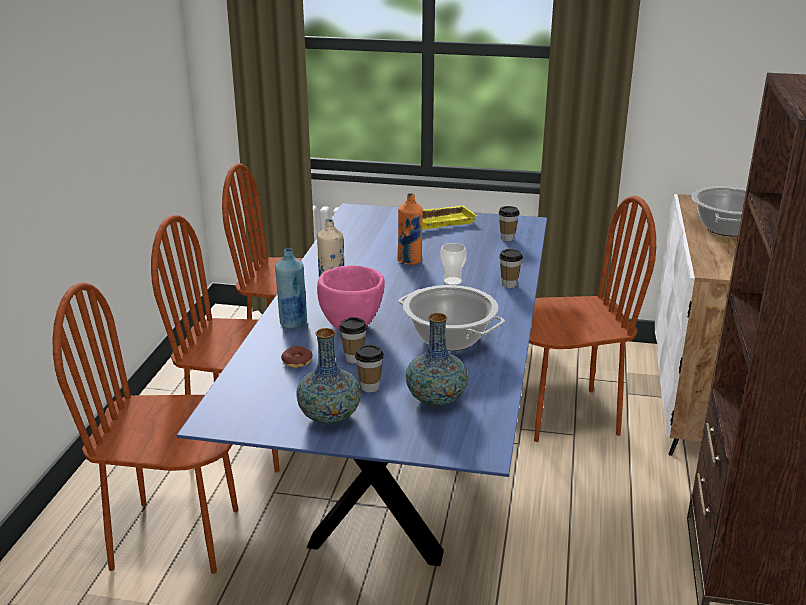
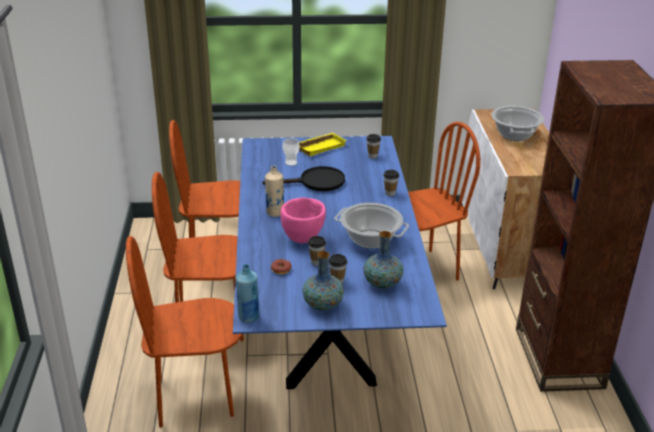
camera: 15 degrees left, 5 degrees up
blue bottle [275,248,307,329] -> blue bottle moved to [236,264,260,323]
orange bottle [397,193,423,265] -> black frying pan [263,166,345,191]
cup [440,243,467,285] -> cup moved to [282,138,300,166]

